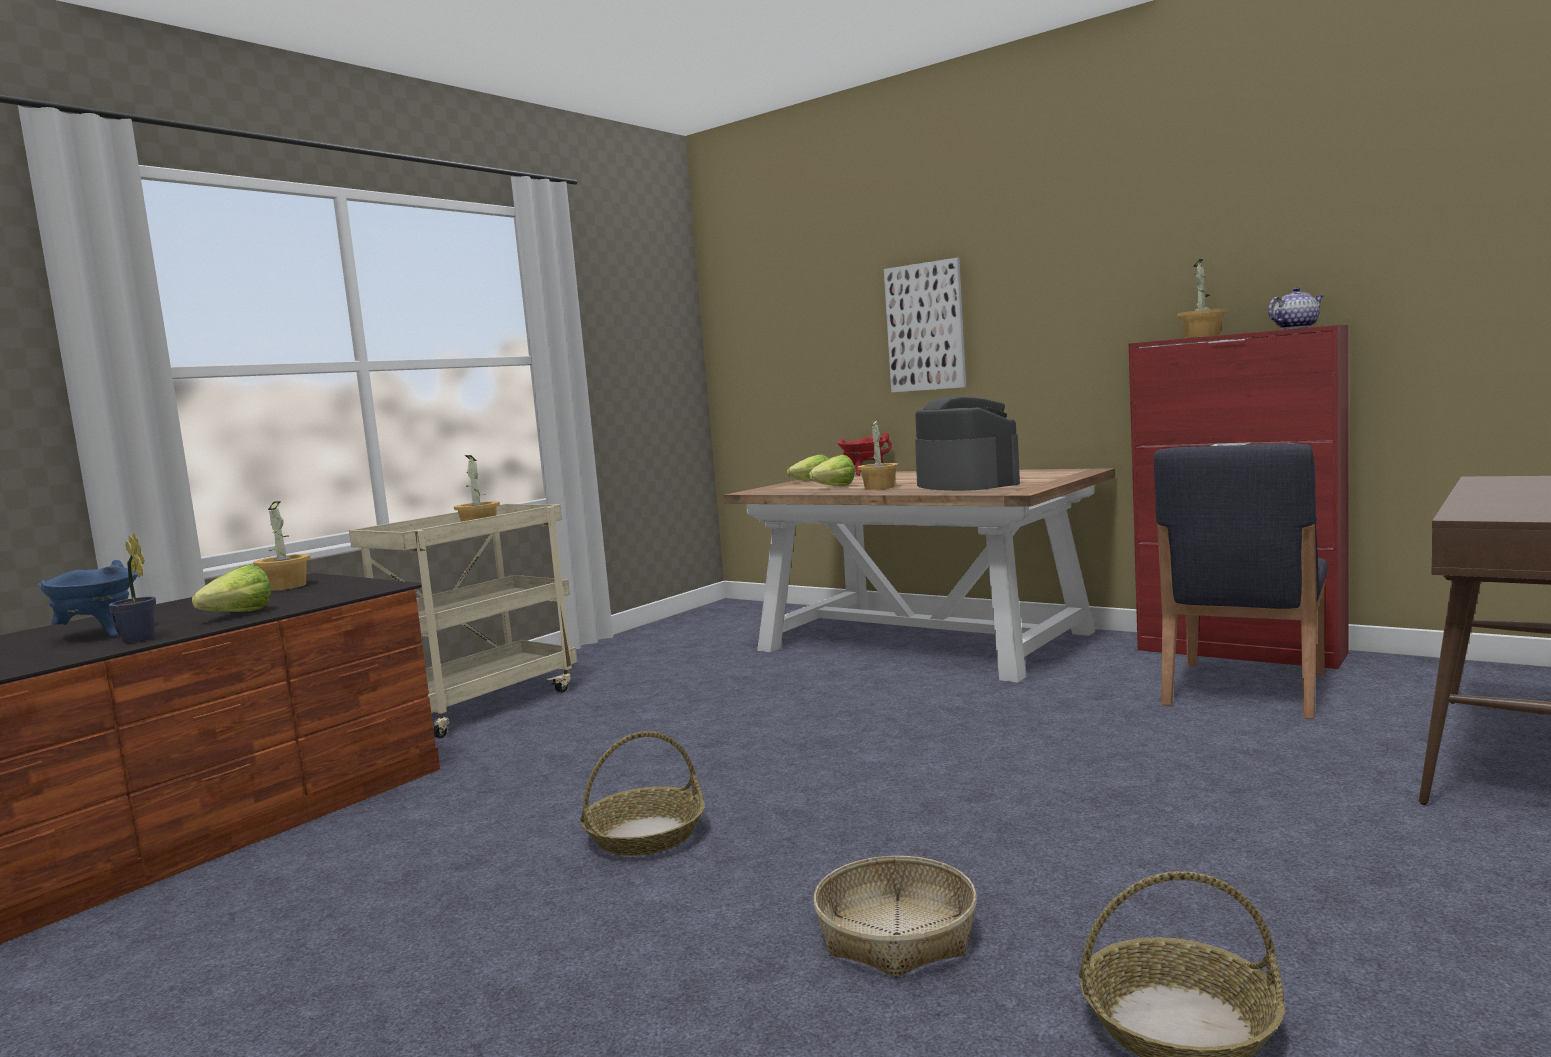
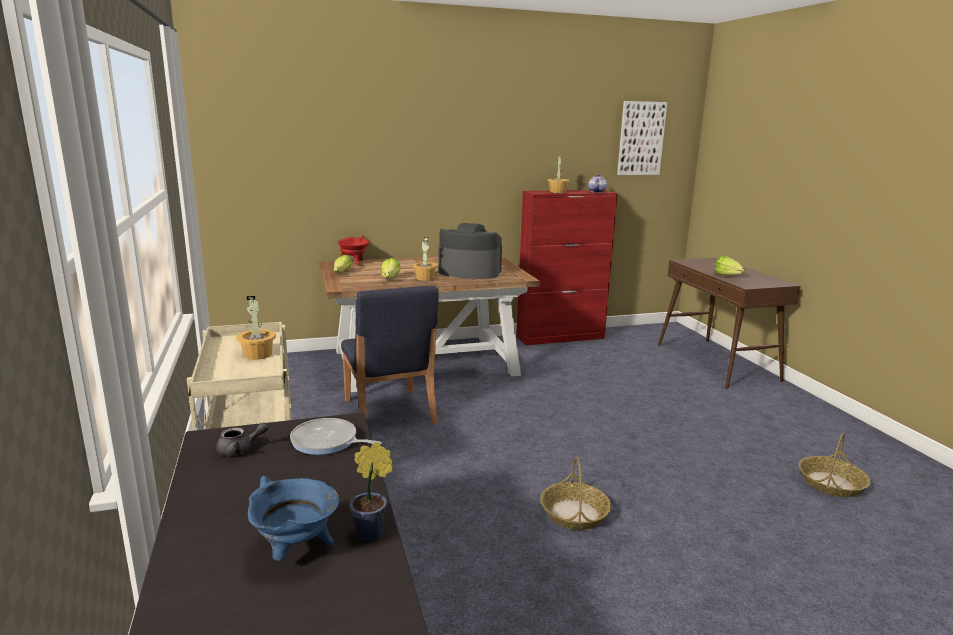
camera: 55 degrees left, 10 degrees up
lettuce [192,564,271,612] -> lettuce moved to [714,256,744,275]
potted plant [253,501,311,591] -> grey teapot [216,422,269,456]
basket [813,856,977,978] -> none
picture [884,258,966,392] -> picture moved to [617,101,667,175]
blue chair [1154,443,1328,719] -> blue chair moved to [341,286,439,424]
none -> frying pan [290,418,382,455]

